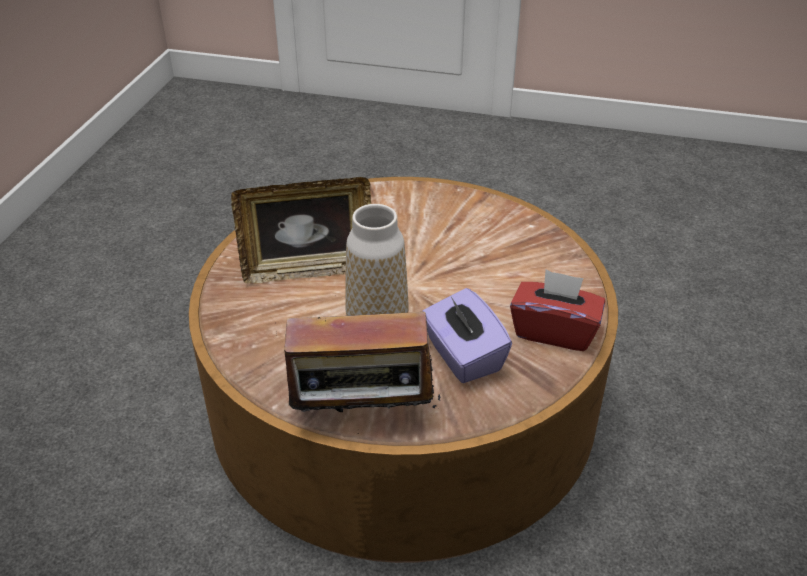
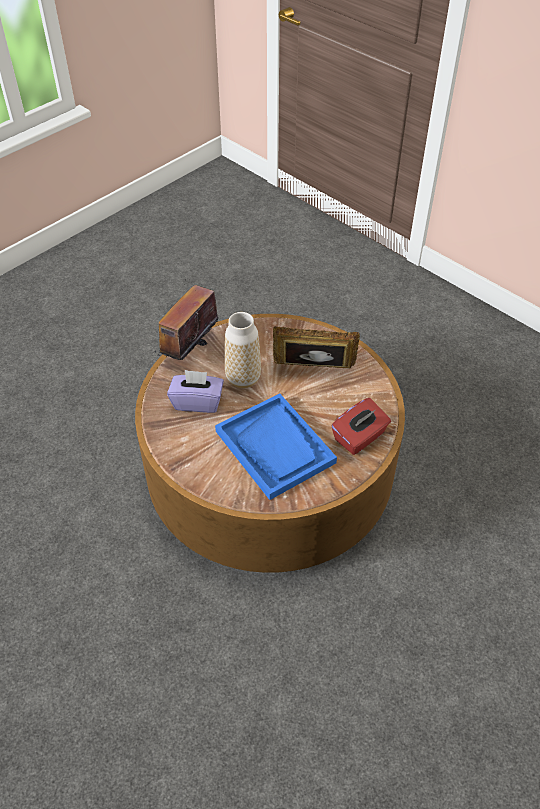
camera: 120 degrees right, 10 degrees up
picture frame [231,177,371,284] -> picture frame turned 75 degrees clockwise [273,326,360,369]
red tissue box [510,270,605,351] -> red tissue box moved to [331,398,391,455]
none -> blue tray [215,393,337,500]

